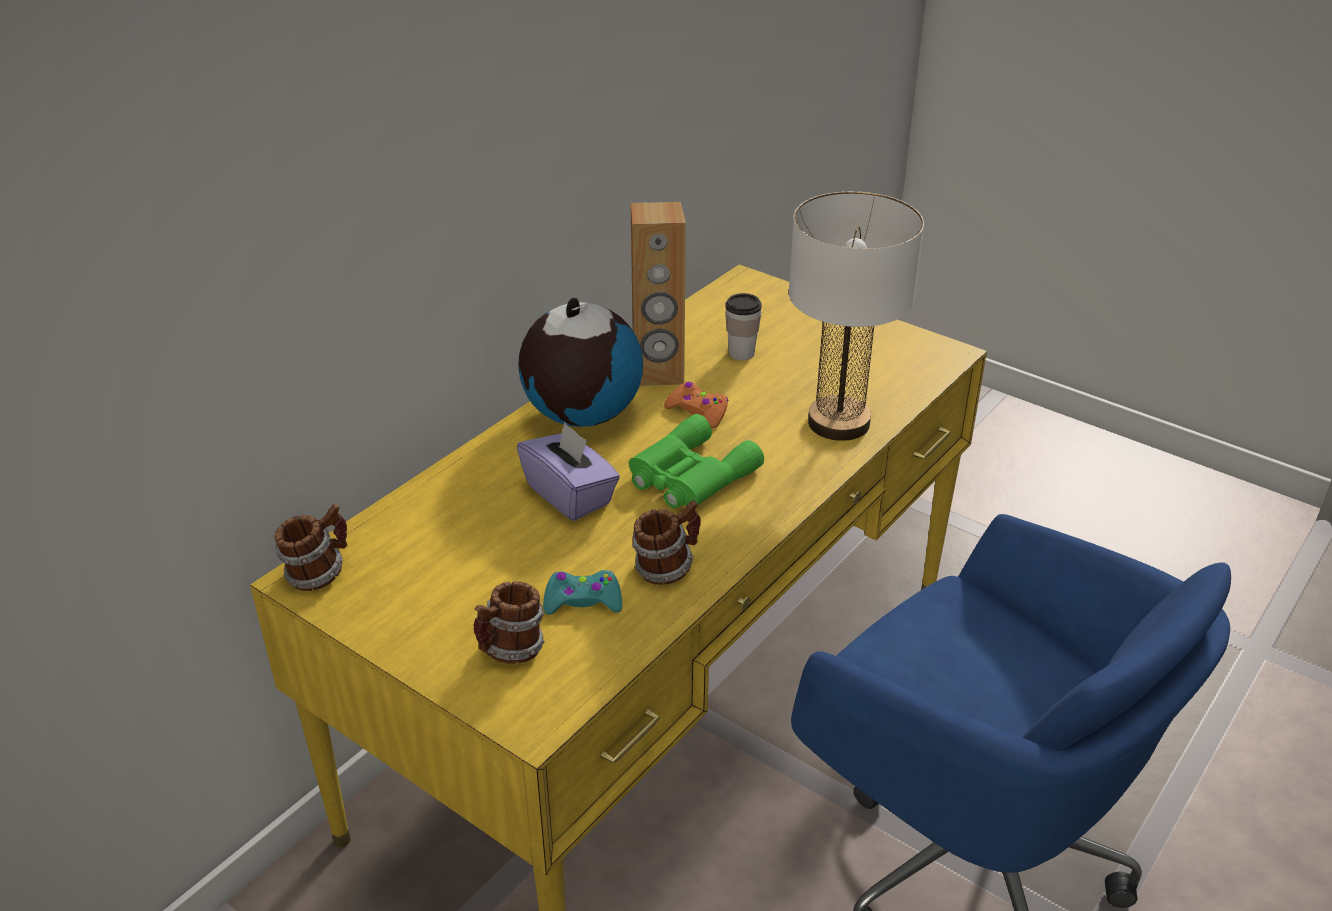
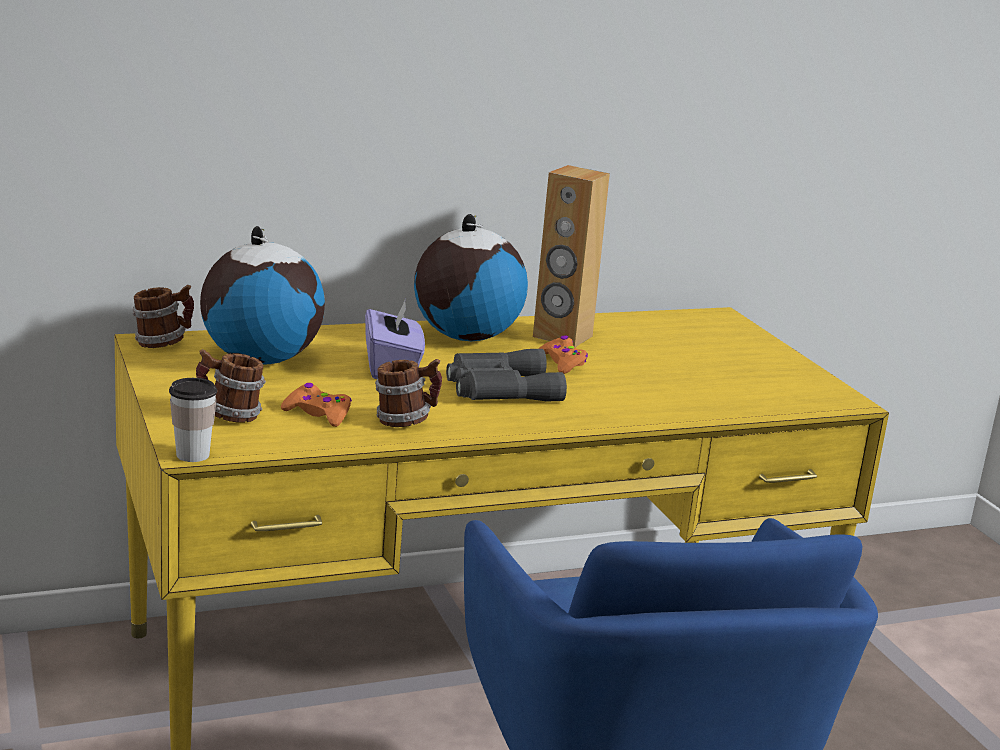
camera: 30 degrees right, 15 degrees down
turquoise game controller [543,570,622,615] -> orange game controller [281,383,352,427]
green binoculars [629,414,764,508] -> grey binoculars [446,349,567,401]
cup [725,293,762,360] -> cup moved to [169,378,217,462]
table lamp [789,191,924,441] -> none
none -> globe [200,226,325,365]

